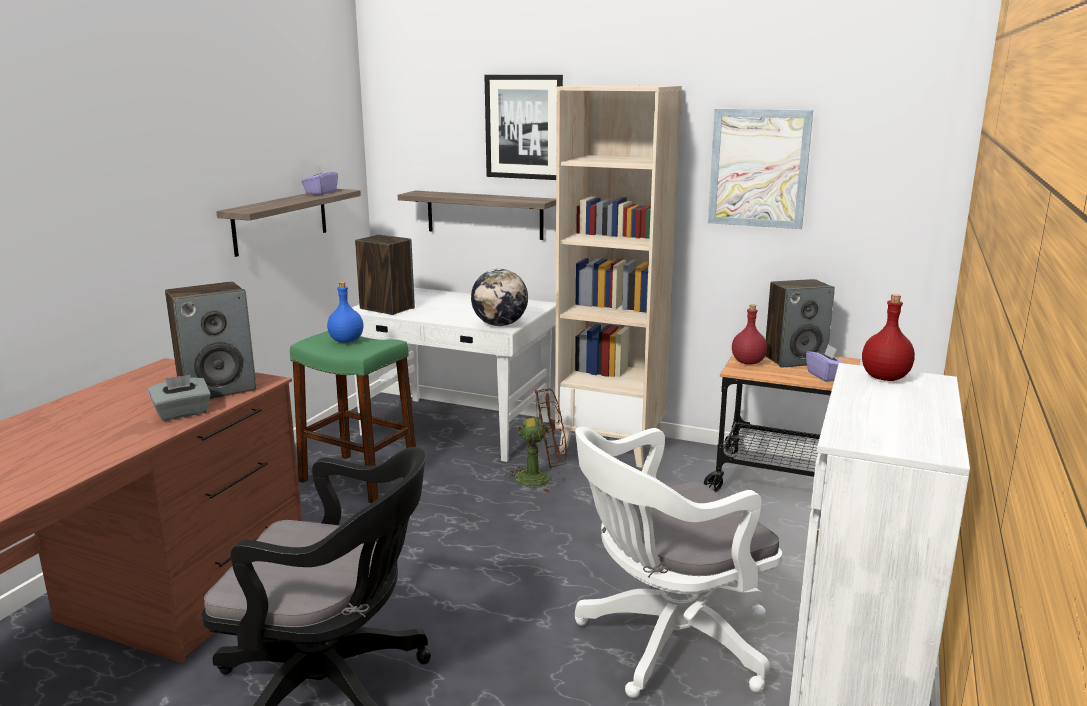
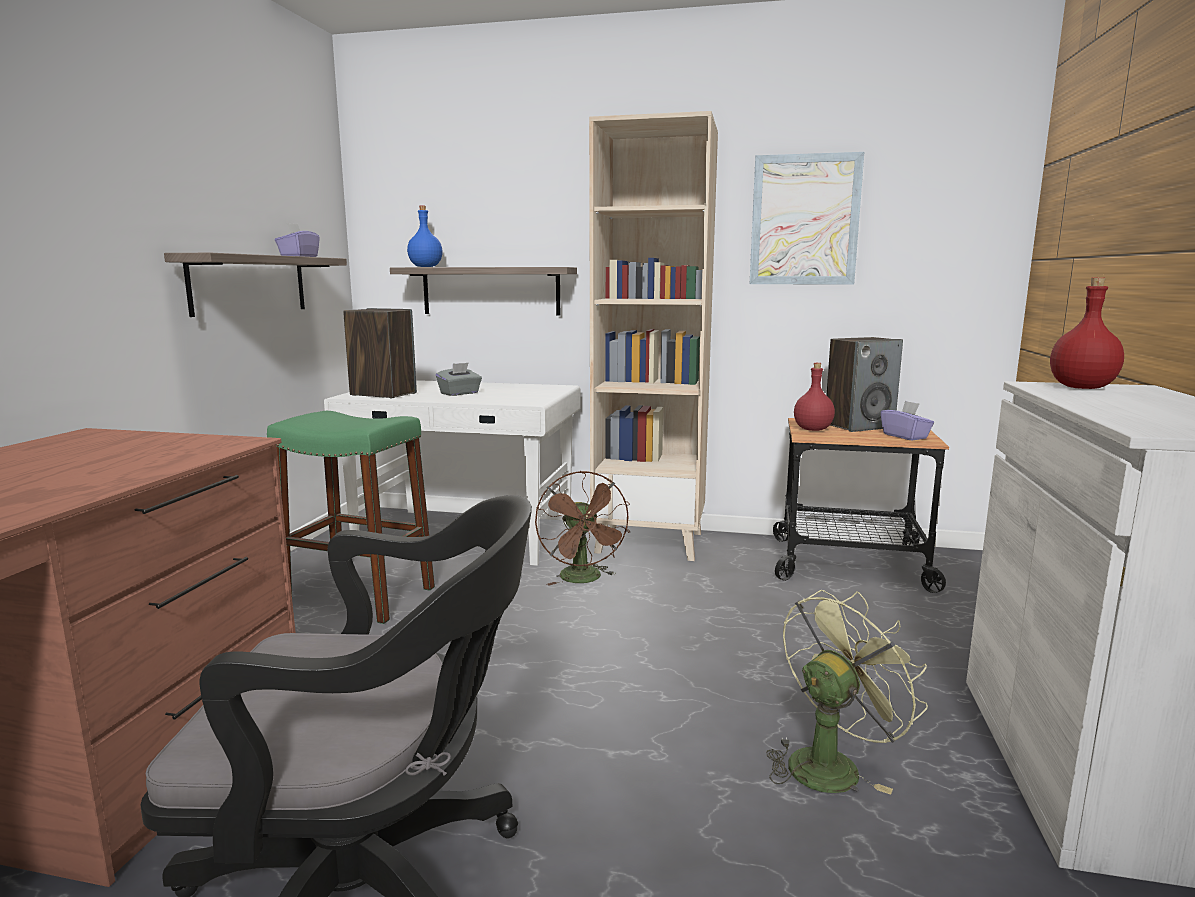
camera: 10 degrees left, 5 degrees down
grey tissue box [148,375,211,421] -> grey tissue box moved to [436,362,482,396]
speaker [165,281,256,399] -> none
blue bottle [327,282,363,343] -> blue bottle moved to [407,206,443,267]
globe [471,269,528,326] -> none
picture [484,75,563,180] -> none
brown fan [504,389,567,493] -> brown fan turned 90 degrees clockwise [535,471,630,586]
white office chair [575,427,782,698] -> green fan [766,590,928,795]

